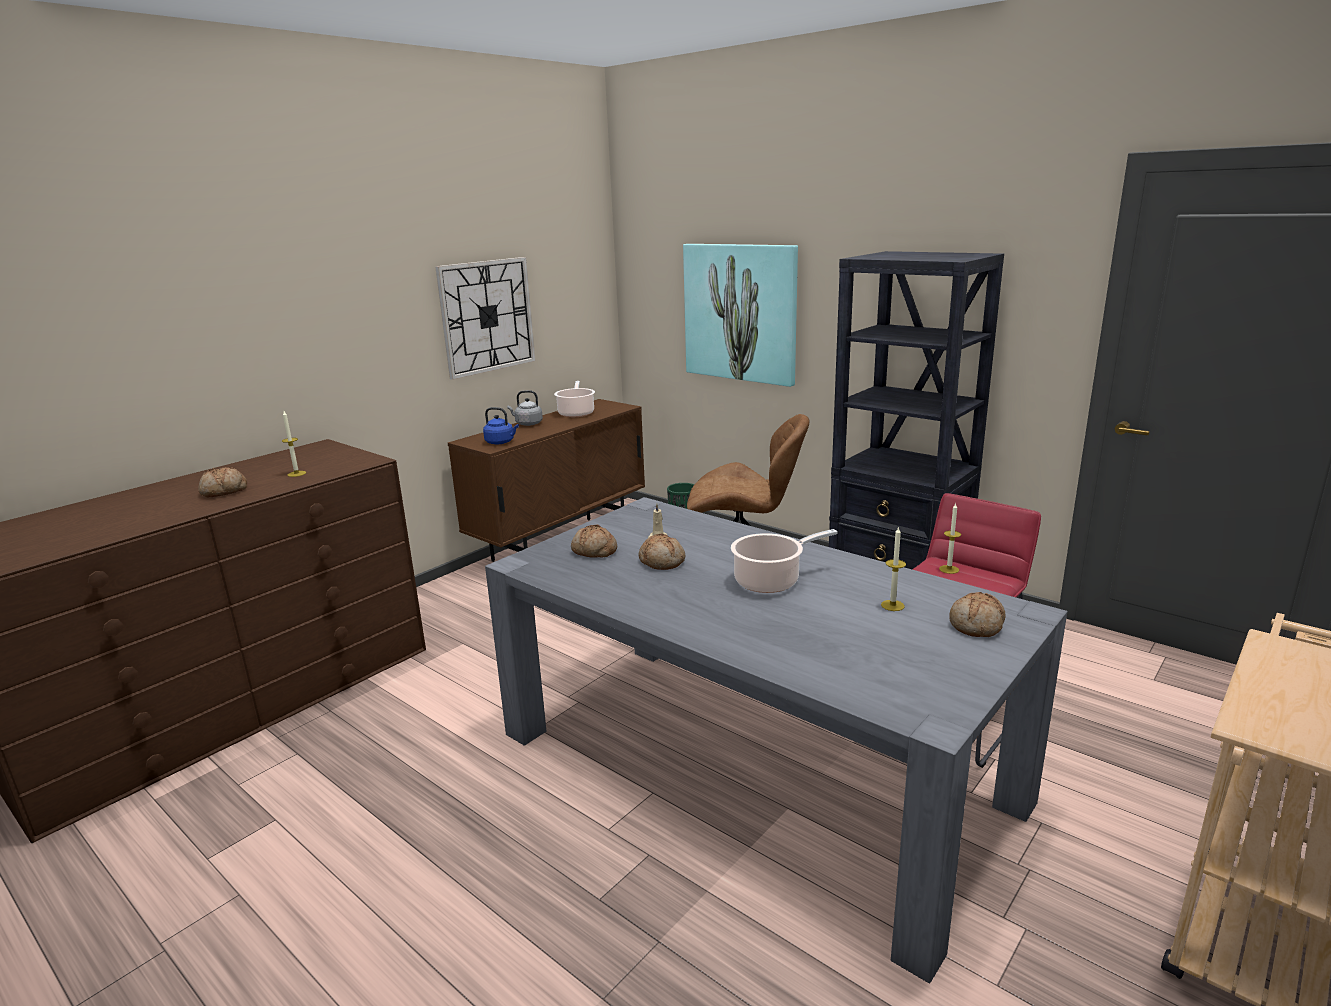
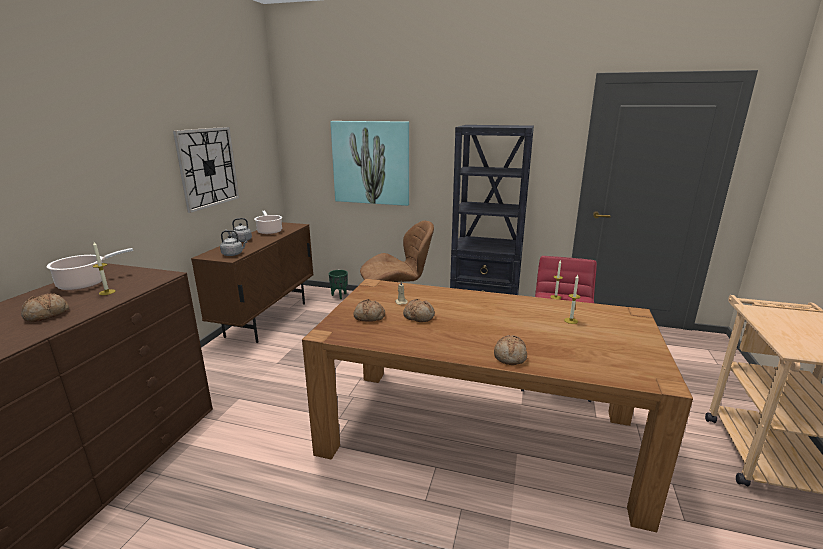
camera: 25 degrees left, 0 degrees up
blue kettle [483,407,519,444] -> grey kettle [220,230,247,256]
grey dining table [485,497,1067,984] -> brown dining table [302,279,693,532]
cooking pot [731,529,838,593] -> cooking pot moved to [46,248,133,291]
bread [949,592,1006,637] -> bread moved to [494,335,527,365]

